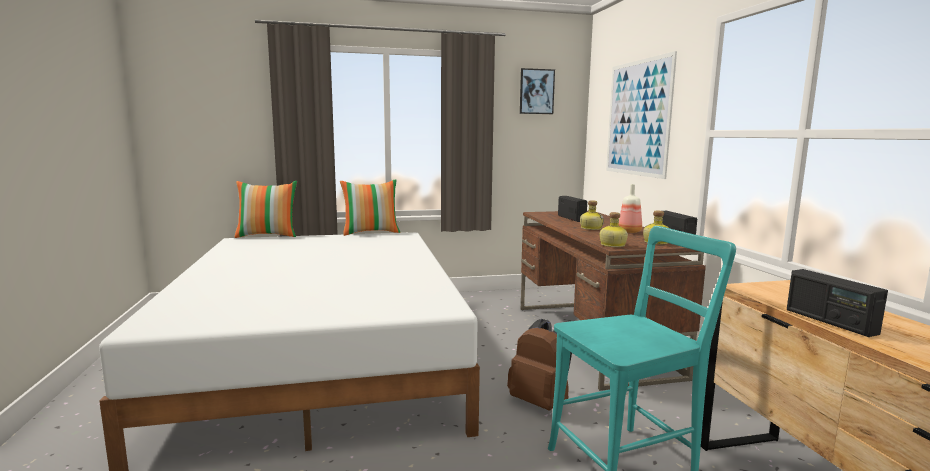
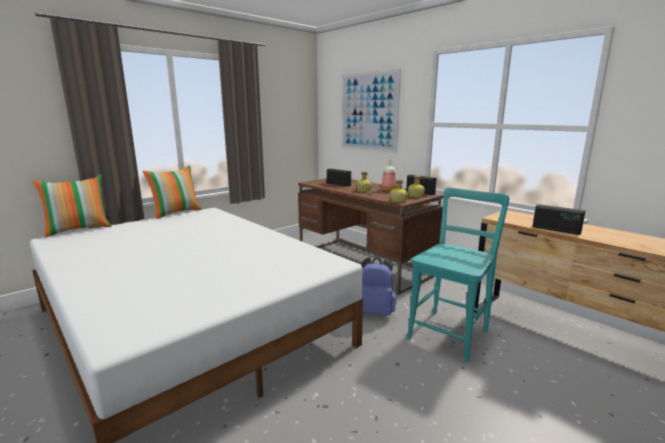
camera: 30 degrees left, 5 degrees up
brown backpack [507,319,572,411] -> blue backpack [361,257,396,315]
picture [520,68,555,114] -> none

